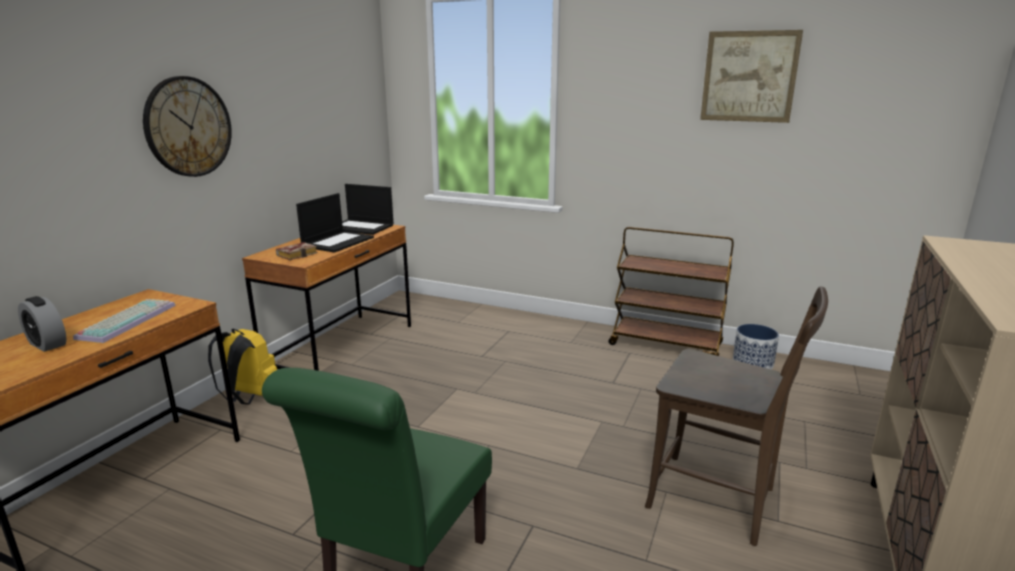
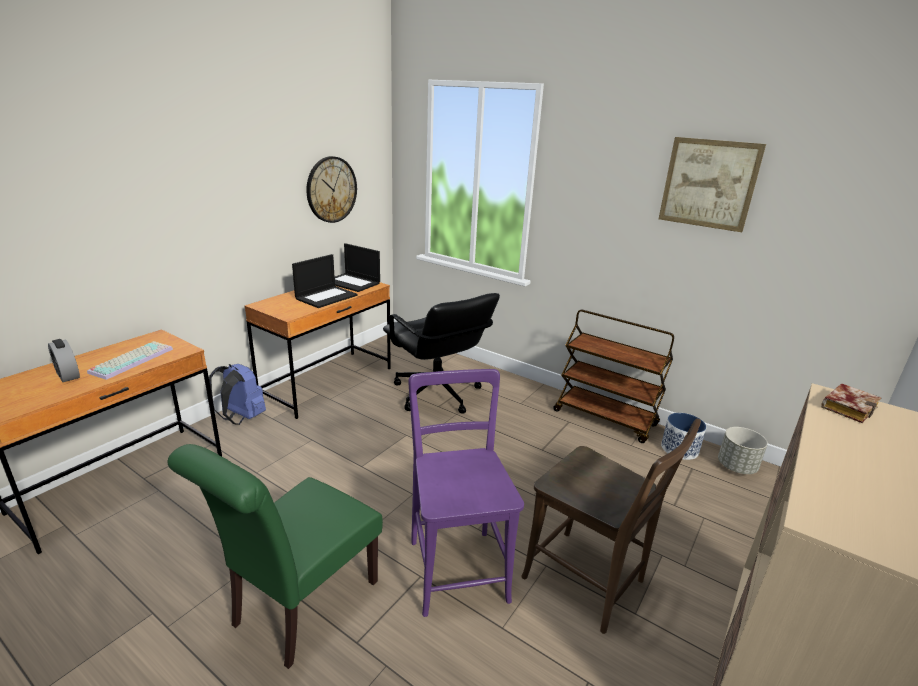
camera: 10 degrees right, 5 degrees up
wall clock [143,76,232,177] -> wall clock moved to [306,156,357,223]
yellow backpack [208,329,277,405] -> blue backpack [209,364,266,425]
book [276,242,317,260] -> book moved to [821,383,881,423]
none -> black office chair [383,293,500,413]
none -> purple chair [408,369,524,617]
none -> grey planter [718,427,768,474]

